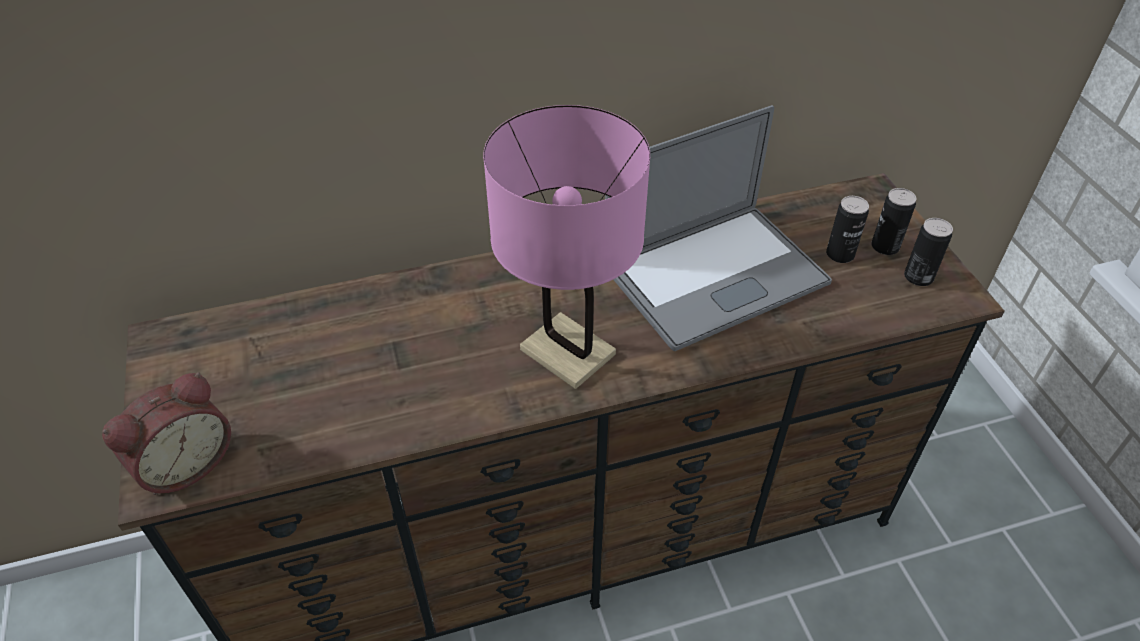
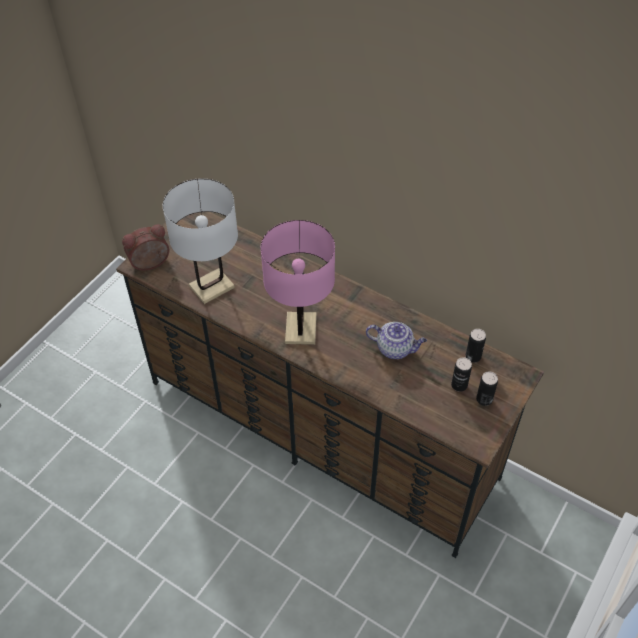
camera: 50 degrees right, 5 degrees up
alarm clock [102,372,231,495] -> alarm clock turned 150 degrees clockwise [122,224,170,271]
laptop [605,105,832,351] -> teapot [366,322,427,359]
can [904,218,953,286] -> can moved to [466,329,486,363]
none -> white table lamp [163,178,238,304]

